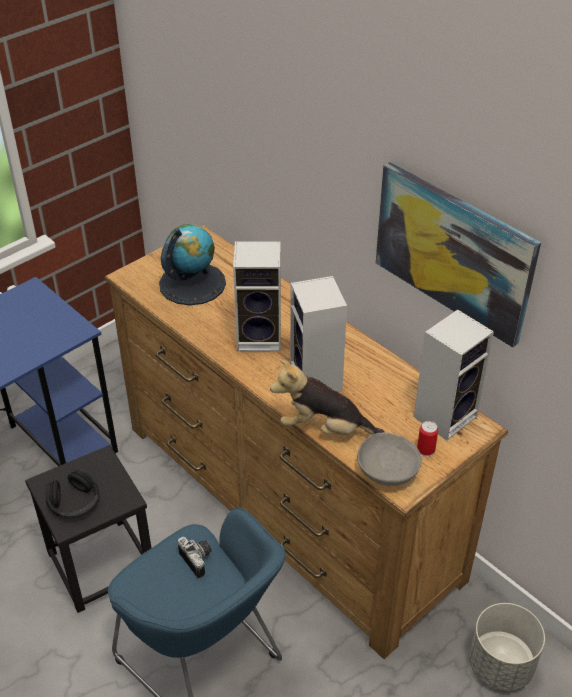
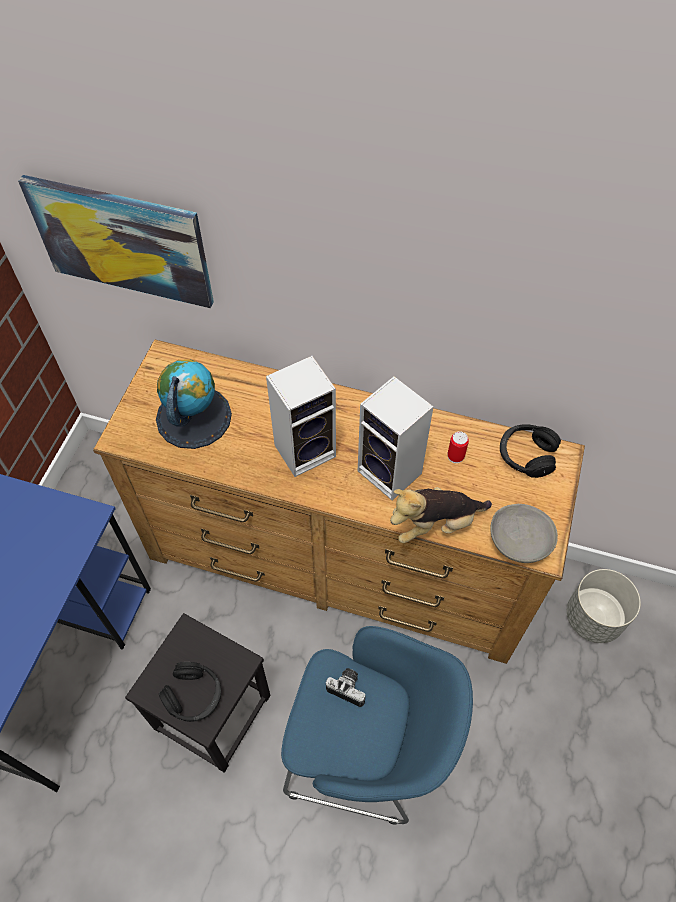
camera: 30 degrees left, 15 degrees up
picture [376,162,541,348] -> picture moved to [18,175,214,308]
speaker [414,310,494,440] -> black headphones [500,424,561,478]
can [417,421,438,457] -> can moved to [447,431,469,463]

